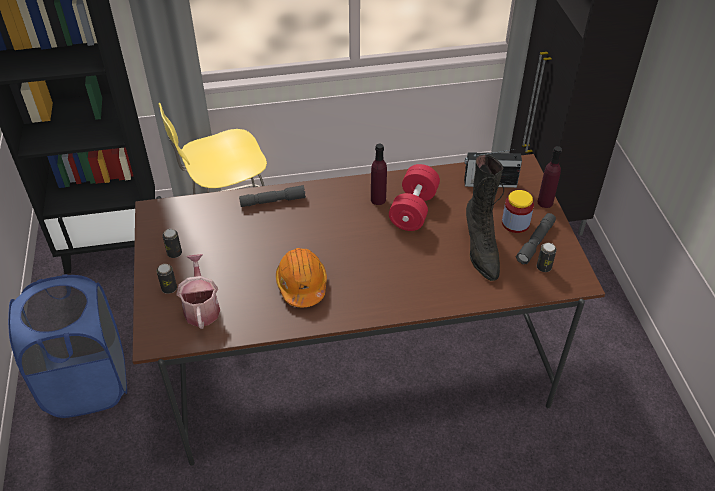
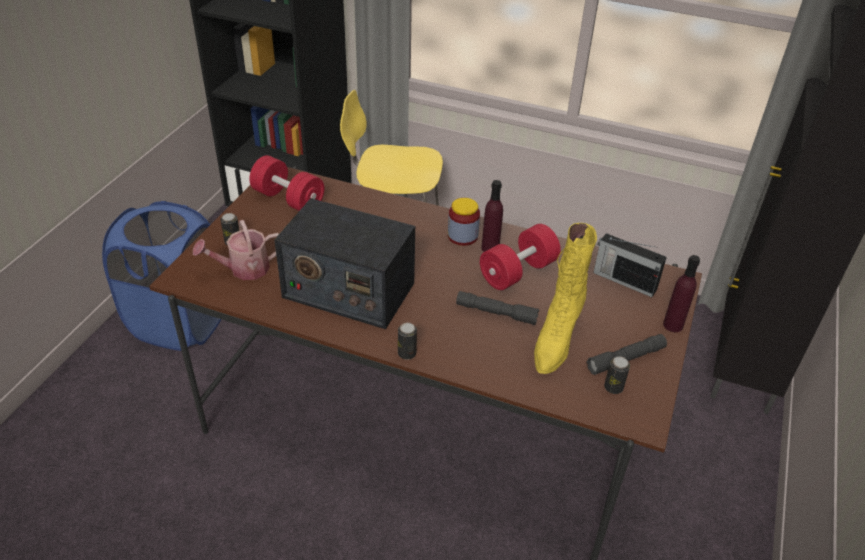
camera: 30 degrees right, 5 degrees down
can [162,229,182,258] -> can moved to [398,323,417,360]
watering can [177,254,220,329] -> watering can turned 135 degrees counterclockwise [193,220,279,280]
grey flashlight [239,185,306,207] -> grey flashlight moved to [456,291,539,325]
orange hard hat [276,248,327,308] -> radio [274,198,415,329]
black boot [466,154,504,281] -> yellow boot [534,223,597,374]
jar [502,190,534,233] -> jar moved to [448,198,480,246]
none -> red dumbbell [249,155,324,211]

